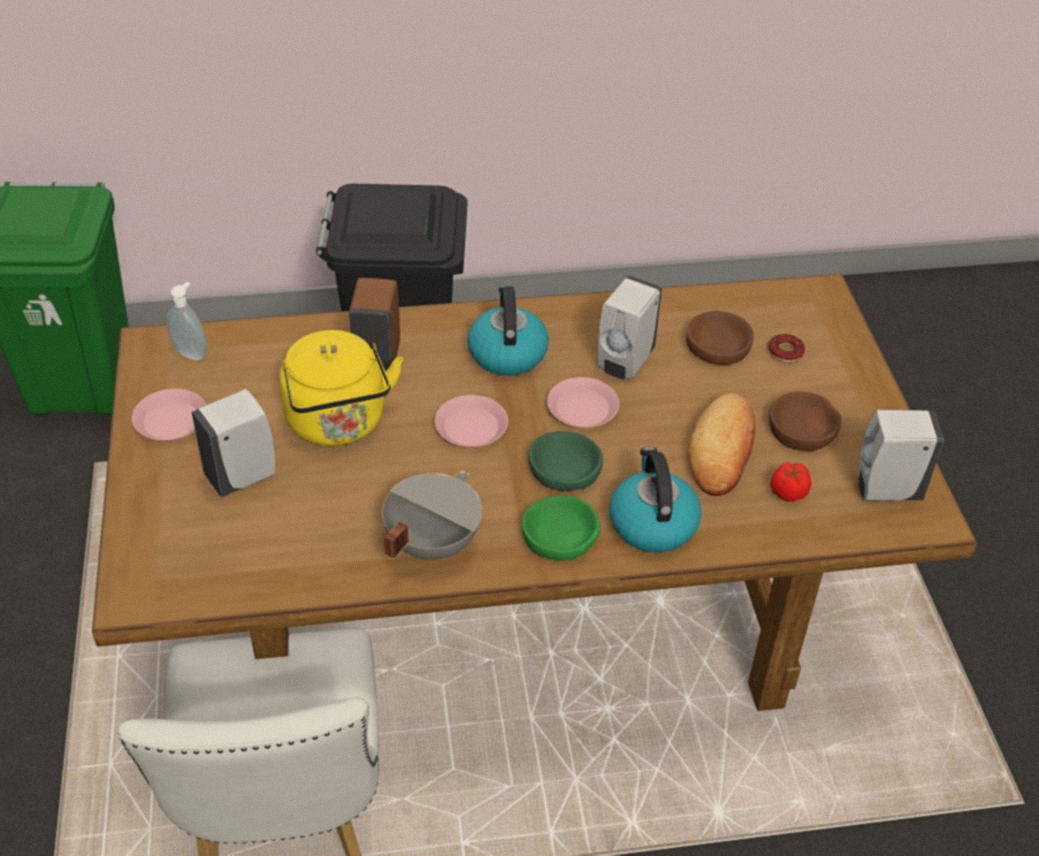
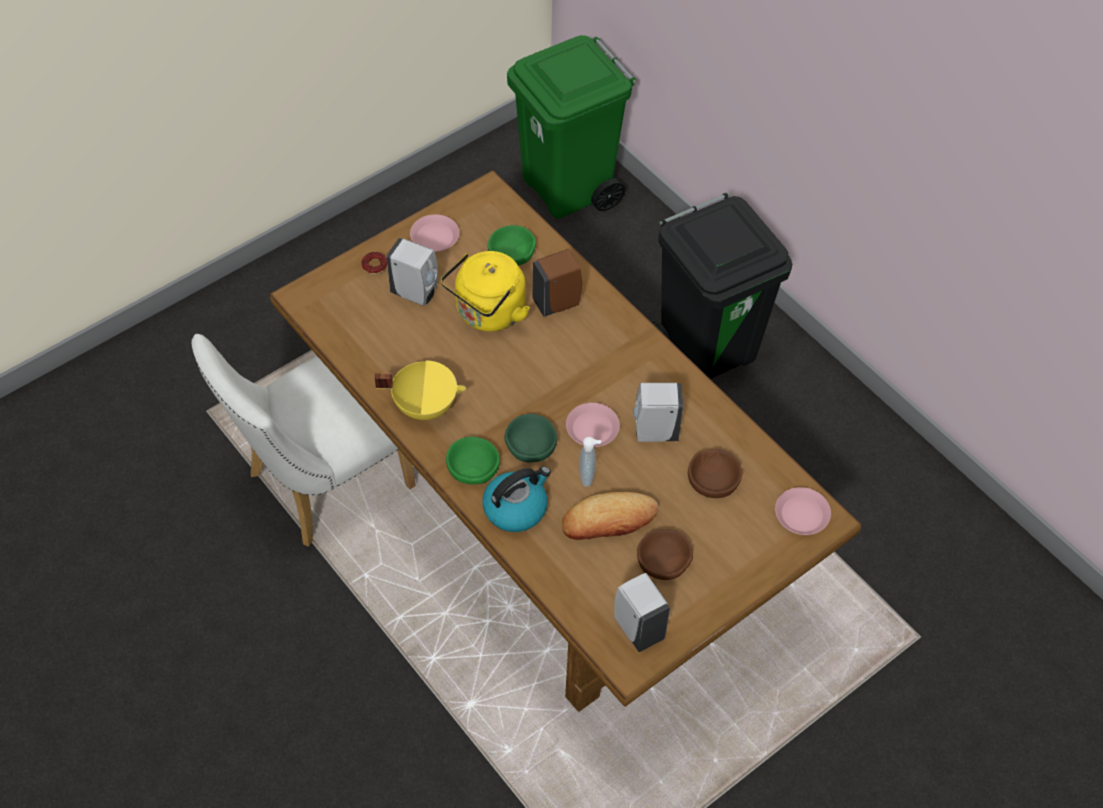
camera: 60 degrees right, 10 degrees up
soap dispenser [167,282,207,361] -> soap dispenser moved to [579,437,601,487]
grey cooking pot [382,471,482,560] -> yellow cooking pot [375,360,466,420]
pink plate [435,395,508,447] -> pink plate moved to [775,487,831,535]
kettle [467,286,549,376] -> none
donut [768,334,805,362] -> donut moved to [361,252,387,274]
tomato [770,462,812,502] -> none
none -> green bowl [488,225,536,266]

